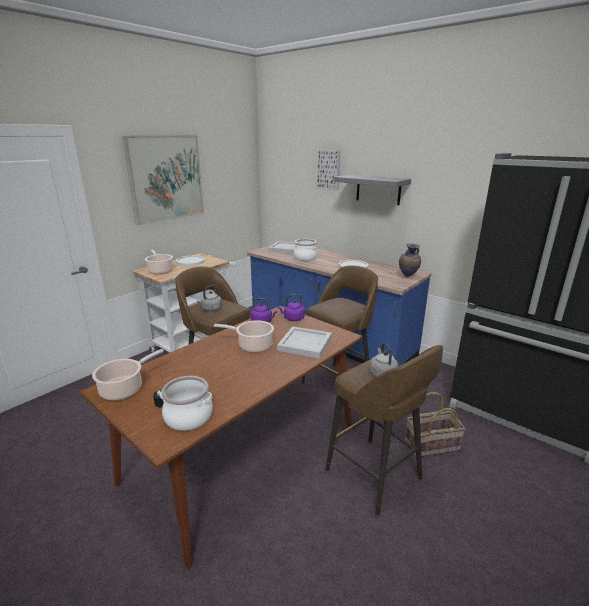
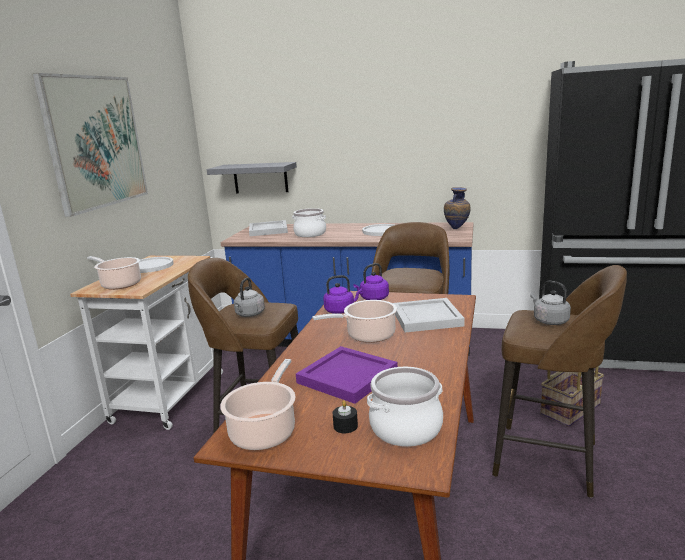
camera: 25 degrees left, 5 degrees down
picture [317,150,340,191] -> none
grey shelf [333,175,411,205] -> grey shelf moved to [207,162,297,194]
none -> purple tray [296,346,398,404]

